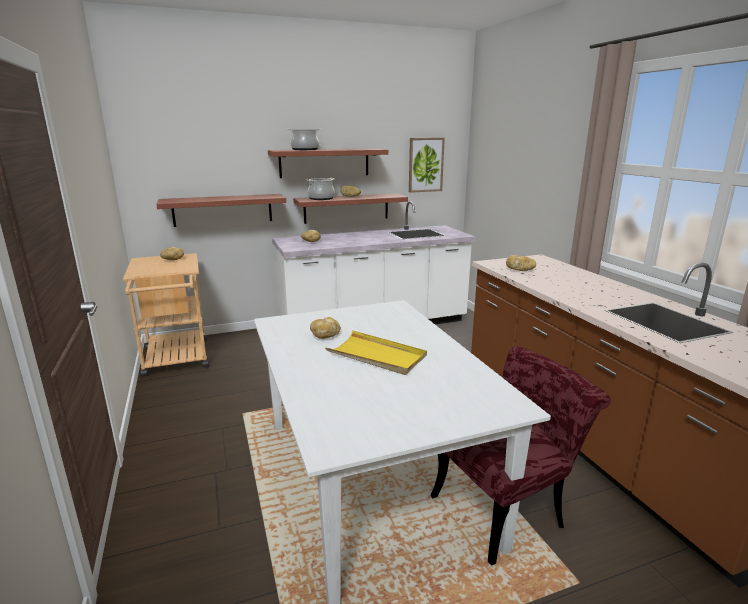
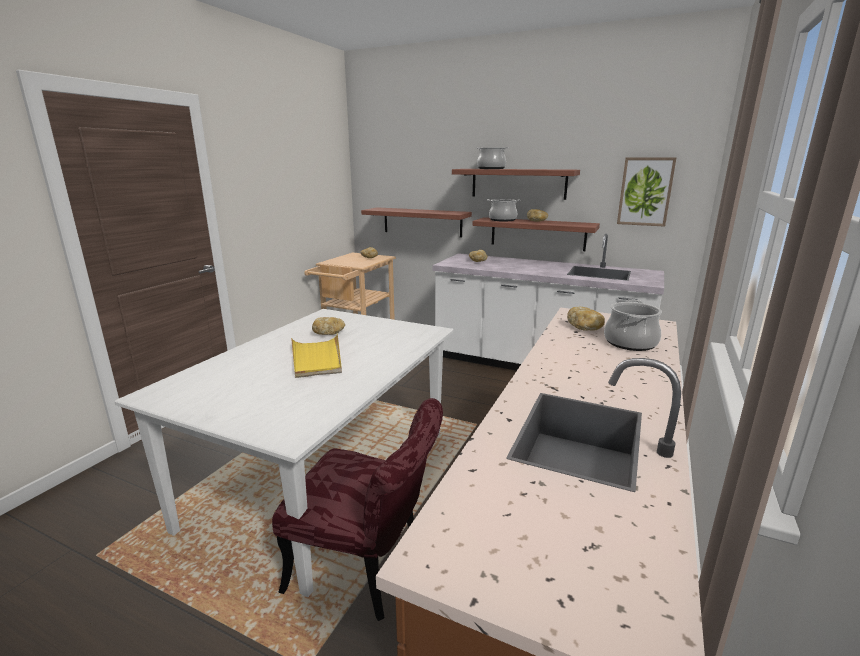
camera: 45 degrees right, 0 degrees up
none -> cooking pot [604,299,662,351]

